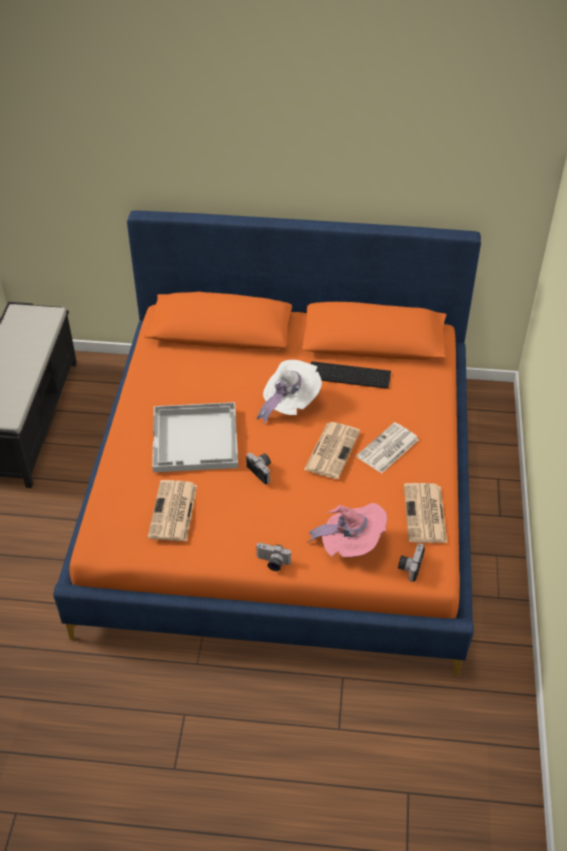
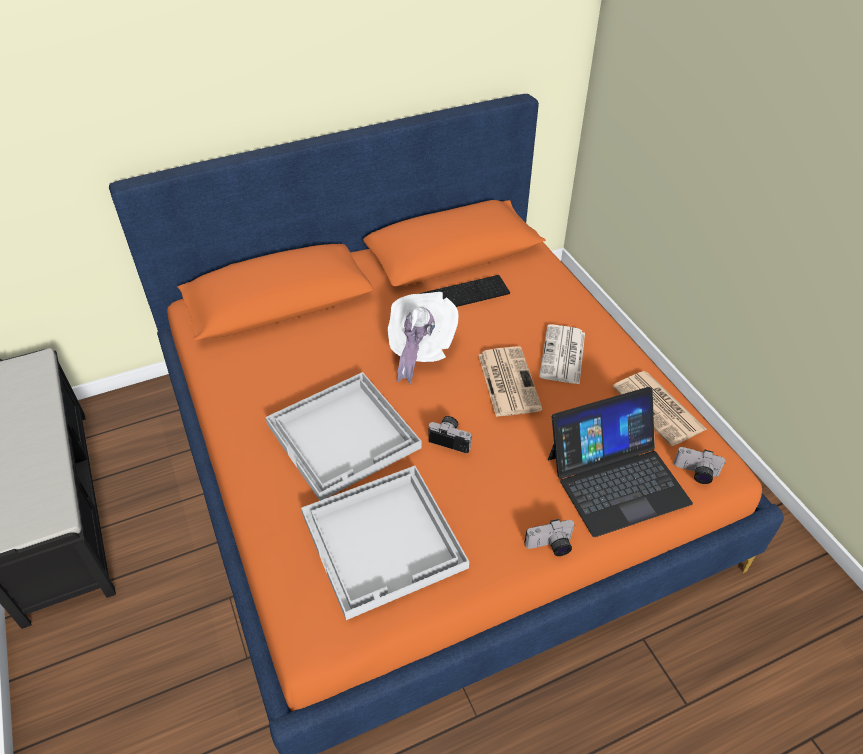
camera: 30 degrees left, 0 degrees up
newspaper [148,480,197,541] -> white tray [301,466,469,620]
pink hat [308,503,387,557] -> laptop [548,387,693,537]
camera [398,543,425,582] -> camera turned 60 degrees counterclockwise [673,447,726,484]

